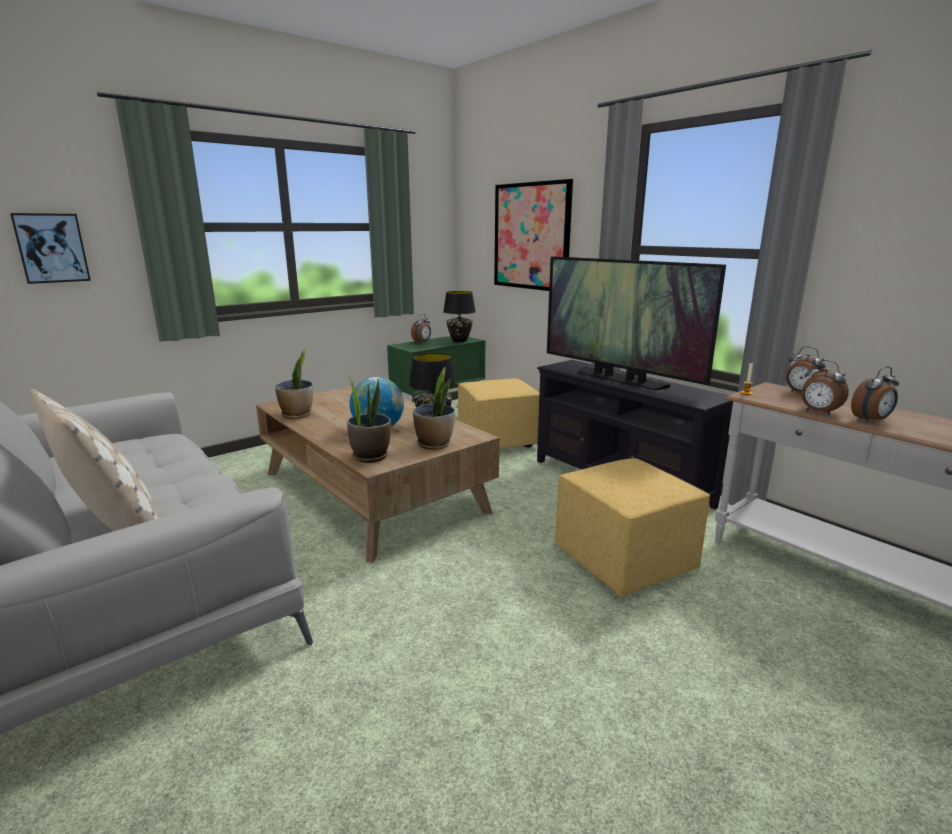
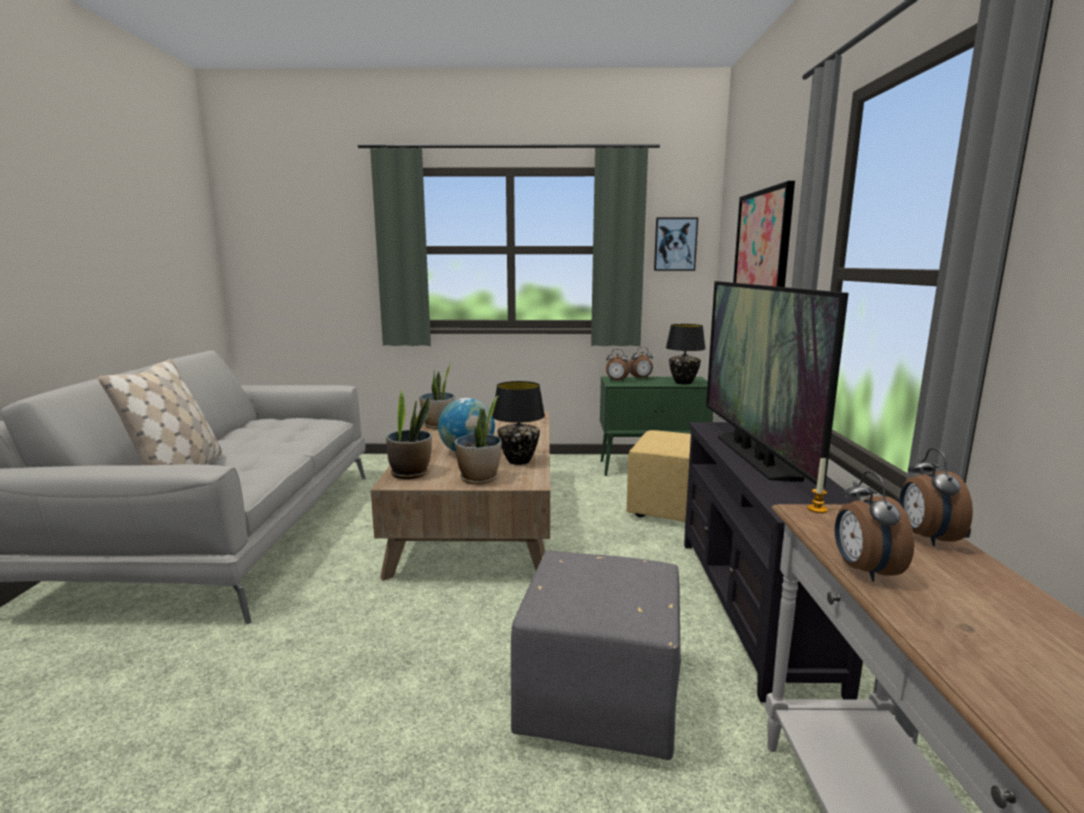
camera: 40 degrees right, 5 degrees down
picture [10,213,91,284] -> picture moved to [654,218,698,271]
yellow ottoman [555,458,710,597] -> grey ottoman [511,550,681,760]
alarm clock [851,366,899,422] -> alarm clock moved to [606,349,630,382]

